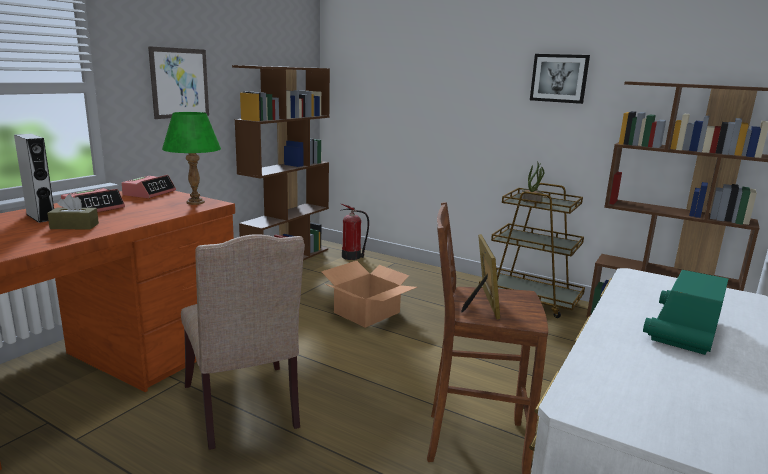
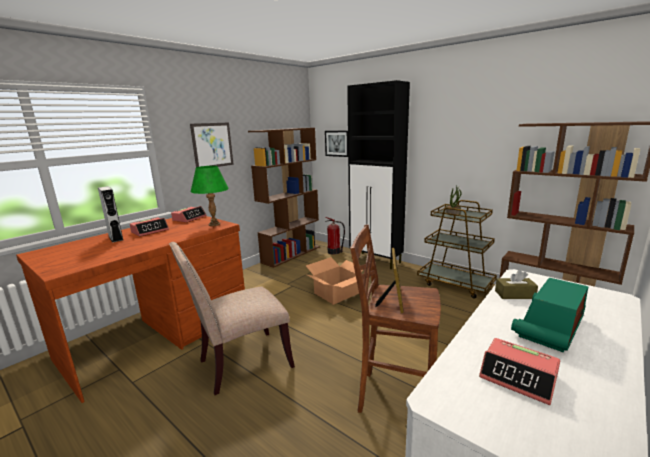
camera: 10 degrees right, 0 degrees up
brown tissue box [47,194,99,229] -> brown tissue box moved to [495,270,538,299]
beige chair [181,234,305,450] -> beige chair turned 75 degrees clockwise [169,242,295,395]
picture [530,54,590,104] -> picture moved to [325,131,348,157]
none -> black cabinet [347,80,410,269]
none -> alarm clock [479,338,560,405]

